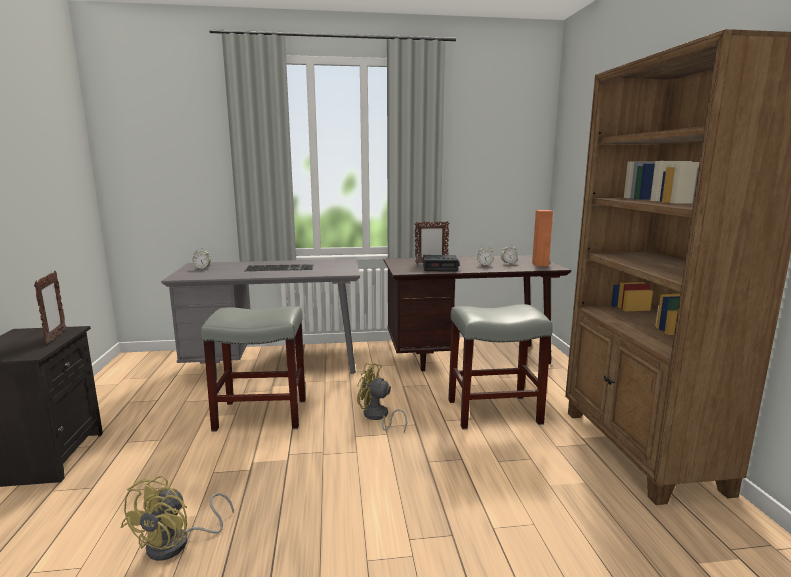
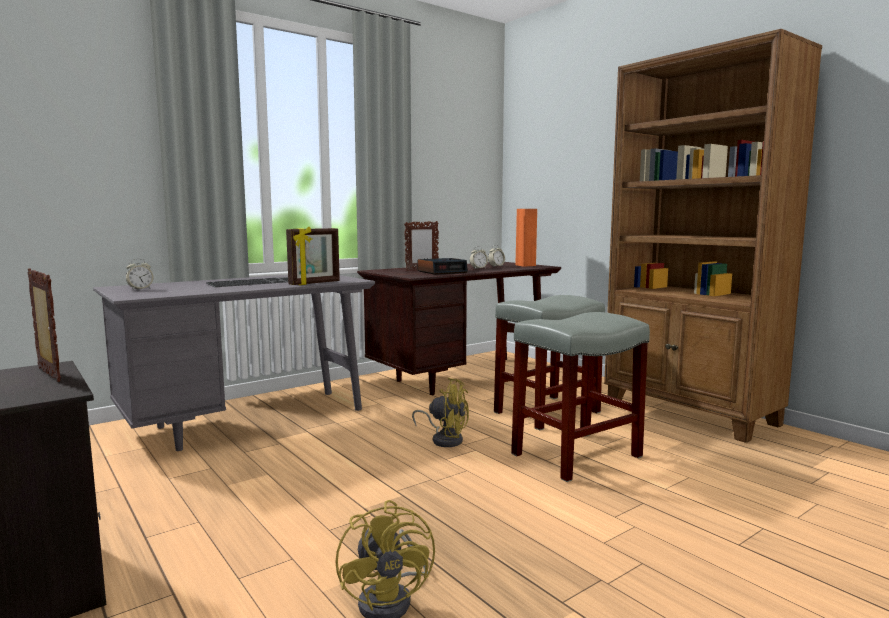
camera: 30 degrees left, 5 degrees down
grey stool [201,306,306,432] -> grey stool moved to [511,312,650,482]
yellow fan [357,363,407,432] -> yellow fan turned 150 degrees counterclockwise [412,378,469,447]
none -> picture frame [286,227,340,285]

